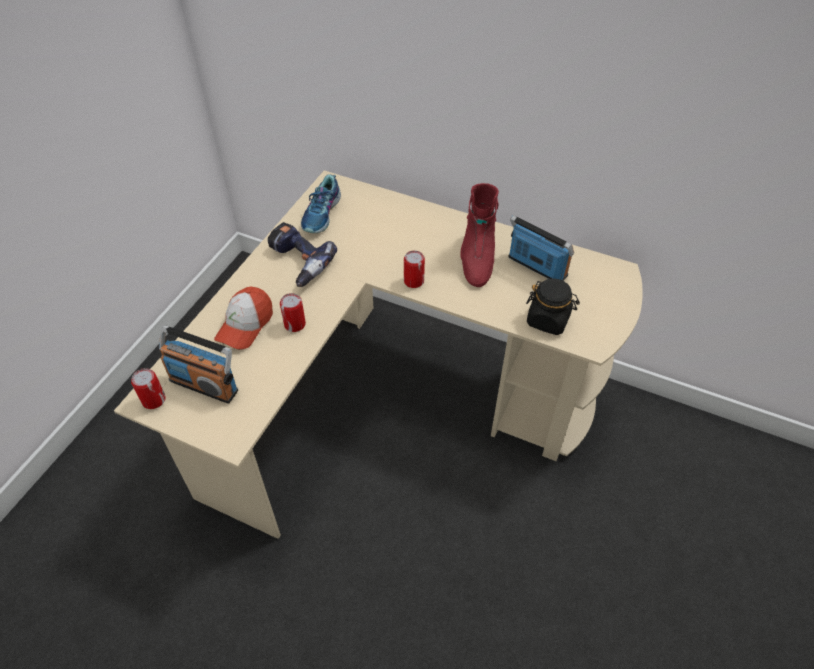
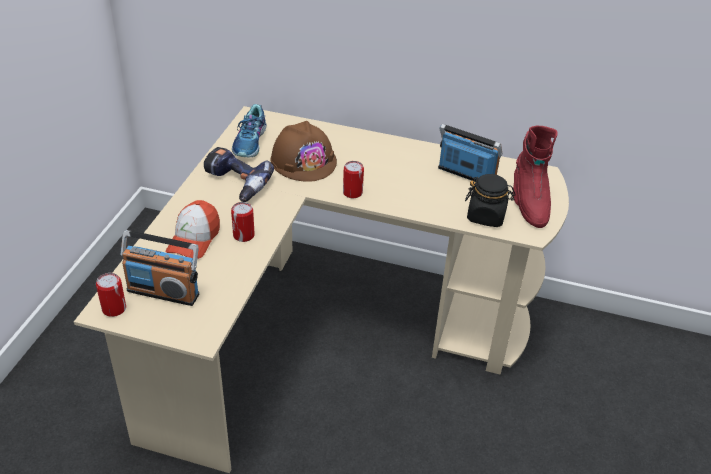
camera: 10 degrees left, 10 degrees down
red boot [460,183,499,287] -> red boot moved to [513,126,558,228]
none -> brown hard hat [271,121,337,182]

